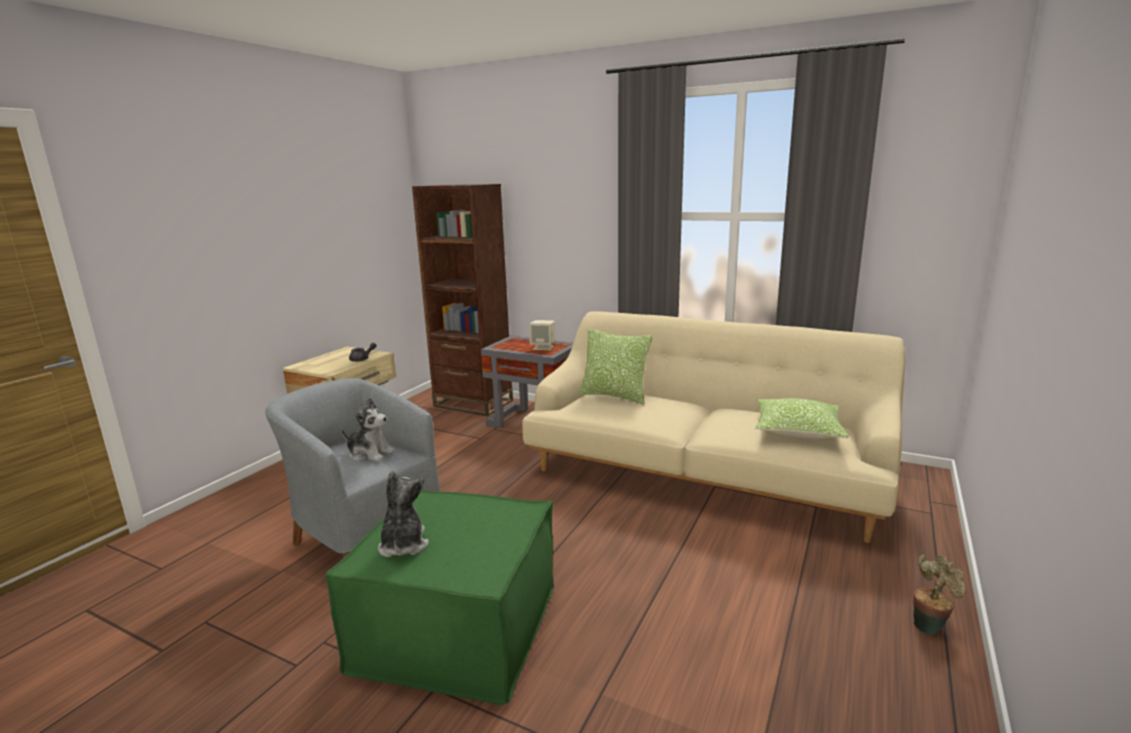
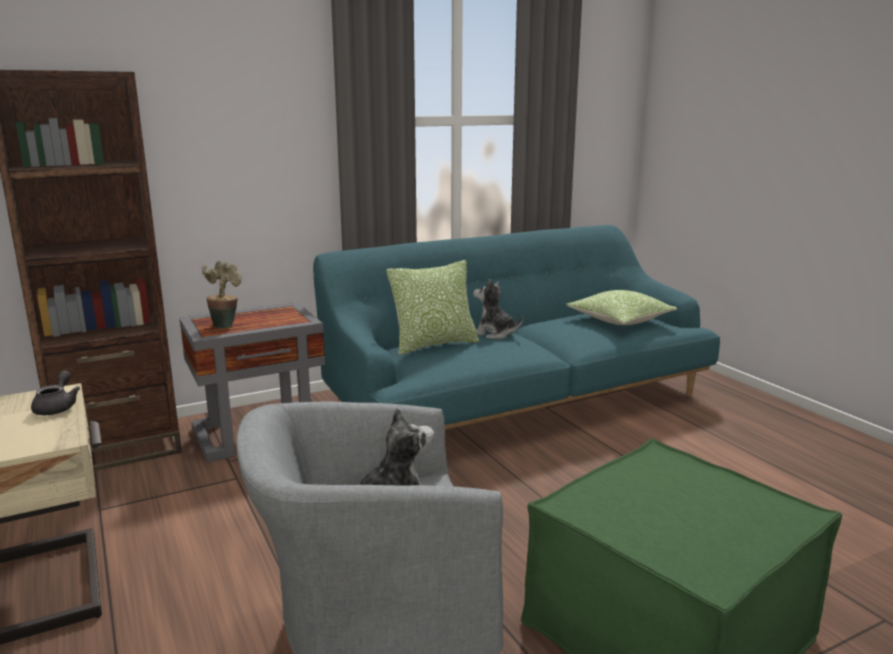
camera: 55 degrees left, 0 degrees up
plush toy [378,471,429,557] -> plush toy moved to [473,279,523,339]
beige sofa [522,311,906,543] -> turquoise sofa [313,225,720,430]
beige speaker [529,320,555,350] -> none
potted plant [914,555,966,635] -> potted plant moved to [202,261,242,329]

